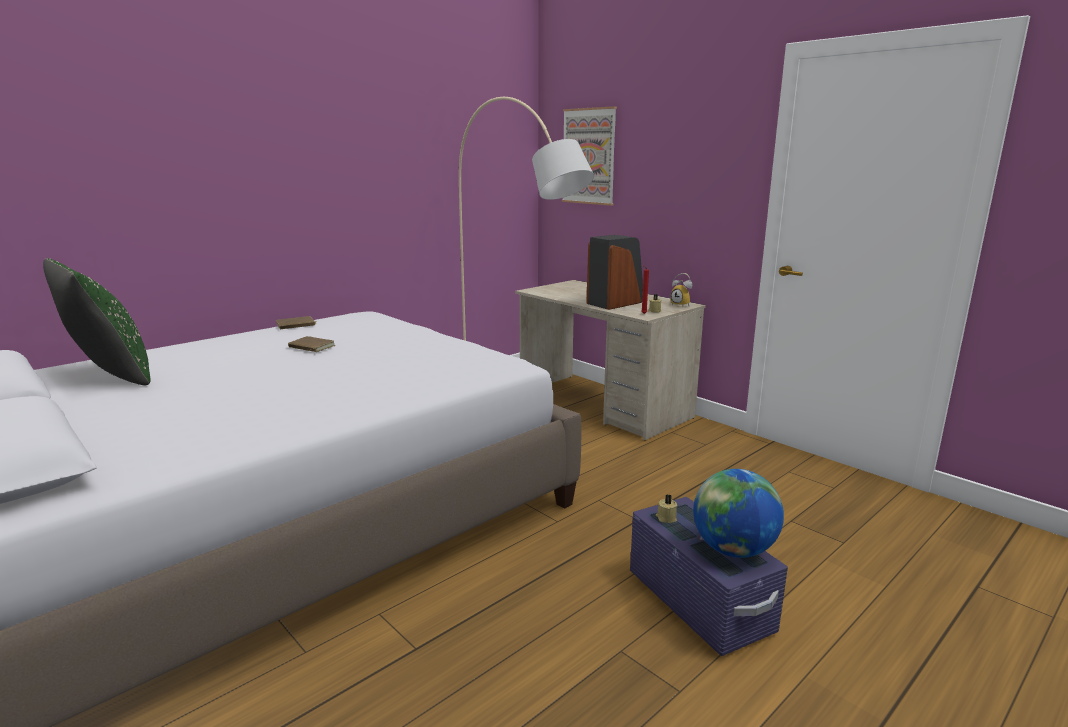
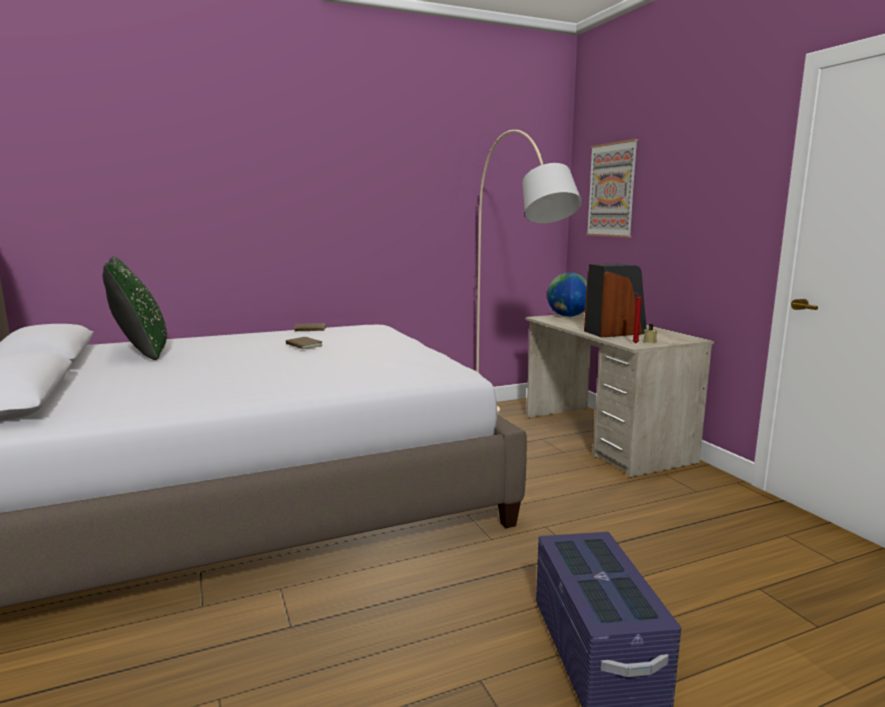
camera: 20 degrees right, 5 degrees down
beige candle [656,494,677,523] -> none
alarm clock [671,273,692,307] -> none
globe [693,469,784,558] -> globe moved to [547,272,587,317]

